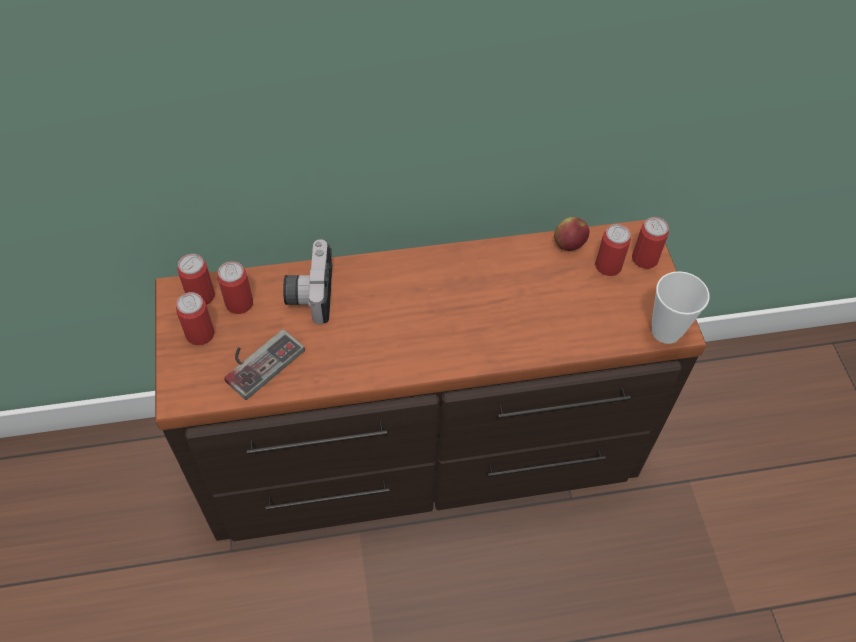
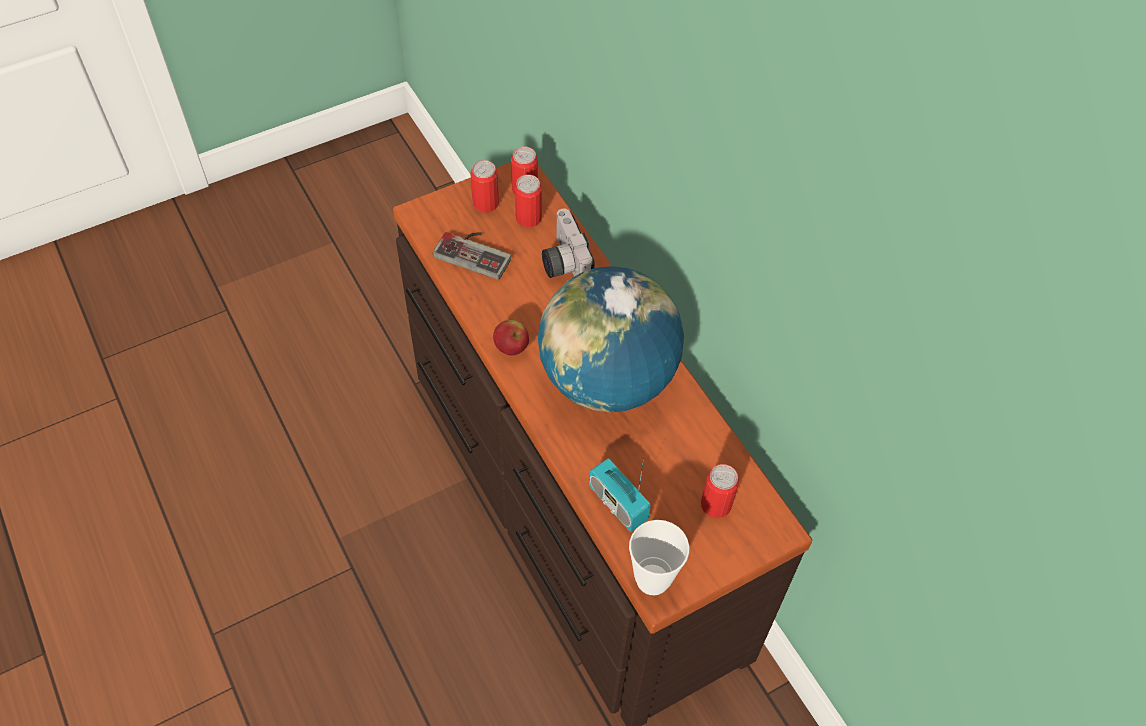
camera: 70 degrees right, 0 degrees up
camera [283,239,333,324] -> camera turned 90 degrees counterclockwise [542,208,595,278]
apple [554,217,590,251] -> apple moved to [493,320,529,355]
can [632,217,669,269] -> none
none -> globe [538,266,684,412]
none -> radio [589,458,651,532]

